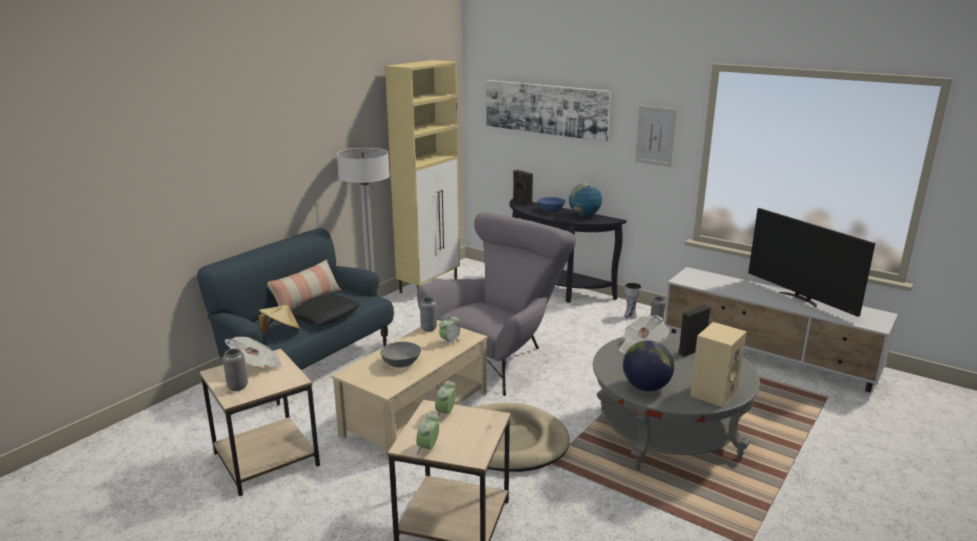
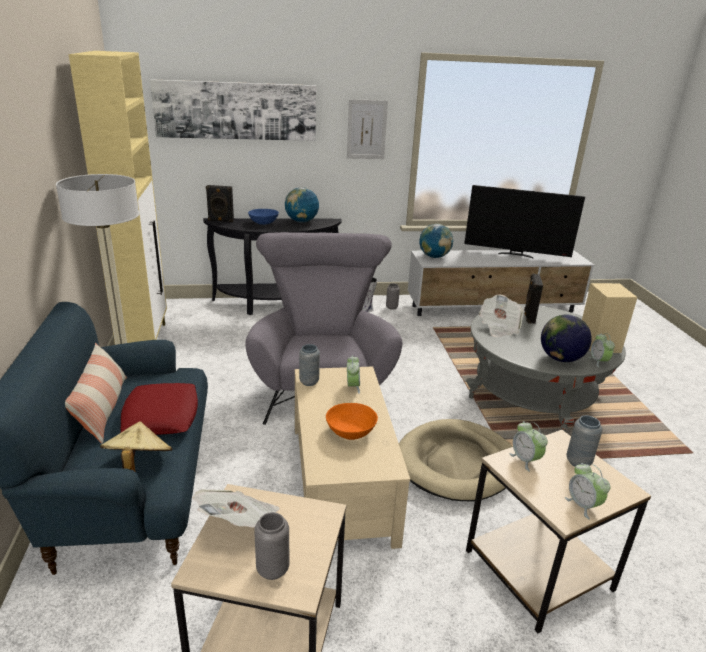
camera: 45 degrees left, 5 degrees up
black pillow [292,294,360,325] -> red pillow [120,383,198,435]
grey bowl [380,342,421,367] -> orange bowl [326,403,378,440]
none -> globe [419,224,453,258]
none -> grey vase [566,415,602,466]
none -> alarm clock [588,333,615,368]

